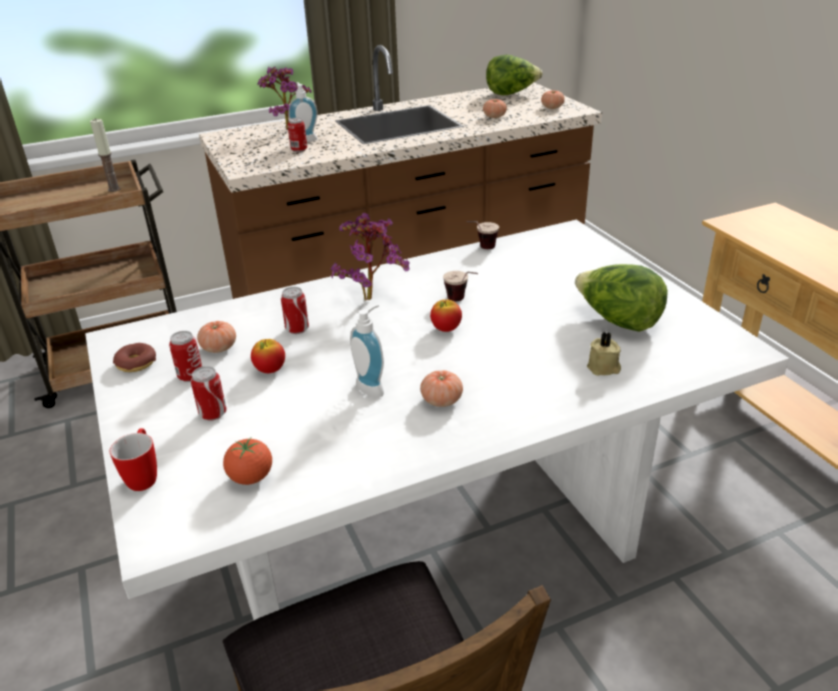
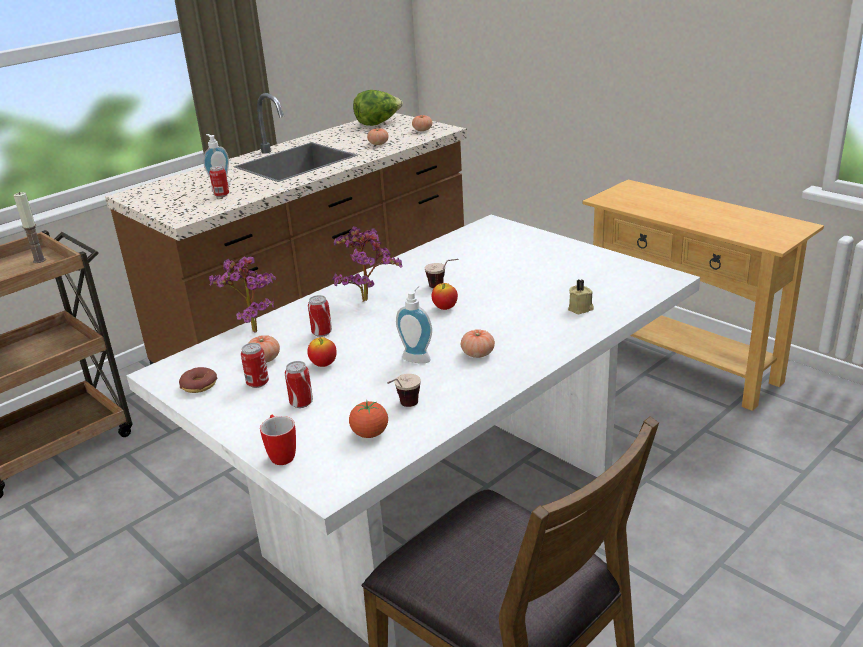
camera: 20 degrees left, 5 degrees down
potted plant [258,67,312,130] -> potted plant moved to [209,256,277,333]
cup [466,221,499,249] -> cup moved to [387,374,421,407]
lettuce [575,264,668,332] -> none

